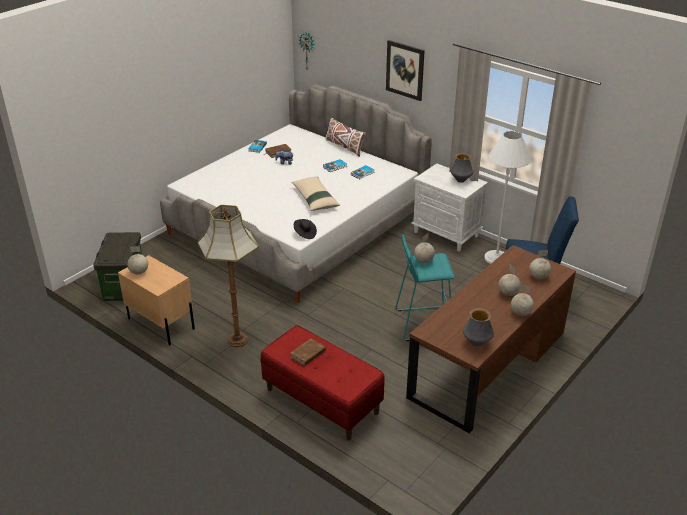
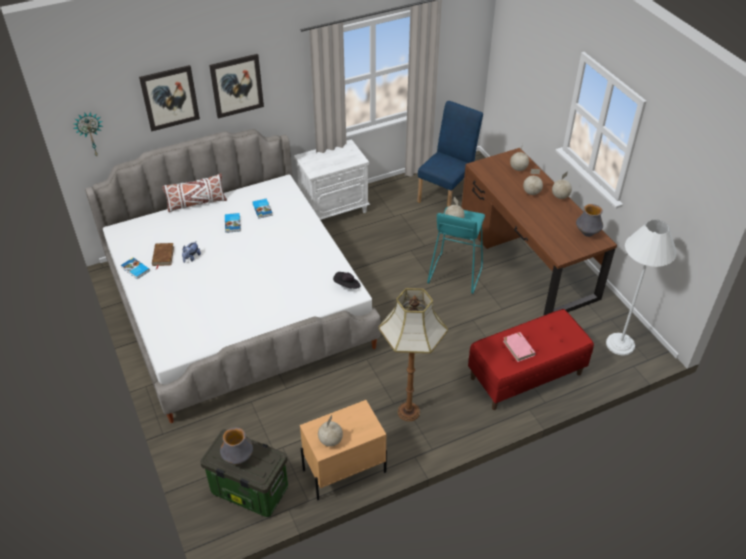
camera: 65 degrees left, 10 degrees up
brown book [290,338,326,366] -> pink book [503,332,536,362]
beige pillow [291,176,340,211] -> none
vase [450,153,473,183] -> vase moved to [220,427,253,464]
white floor lamp [484,131,531,264] -> white floor lamp moved to [606,219,677,356]
none -> picture [139,65,200,131]

